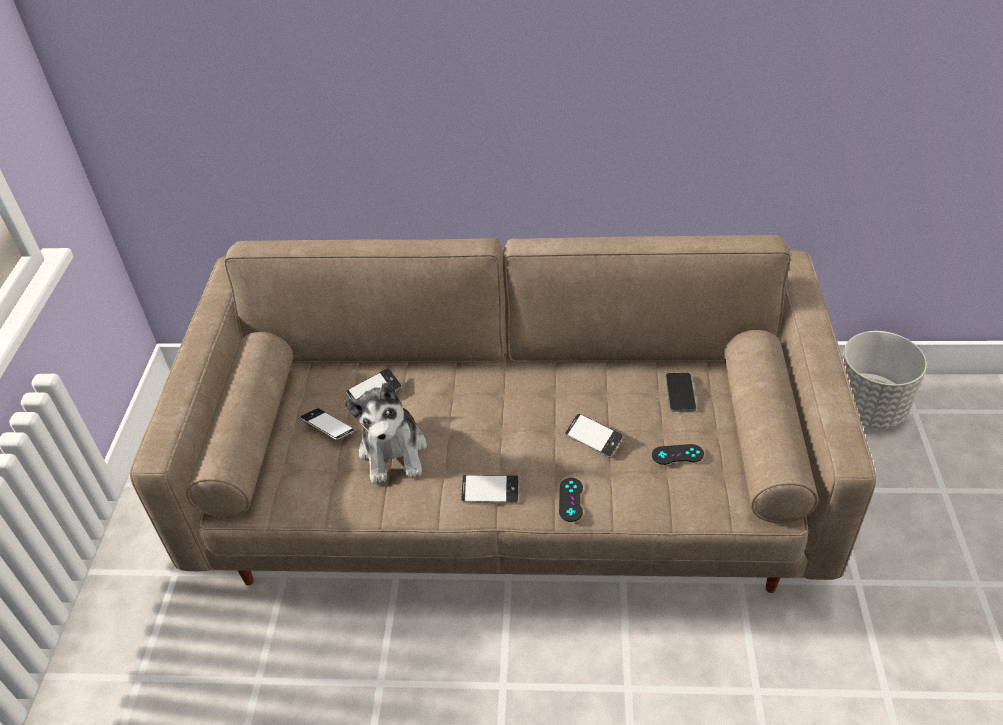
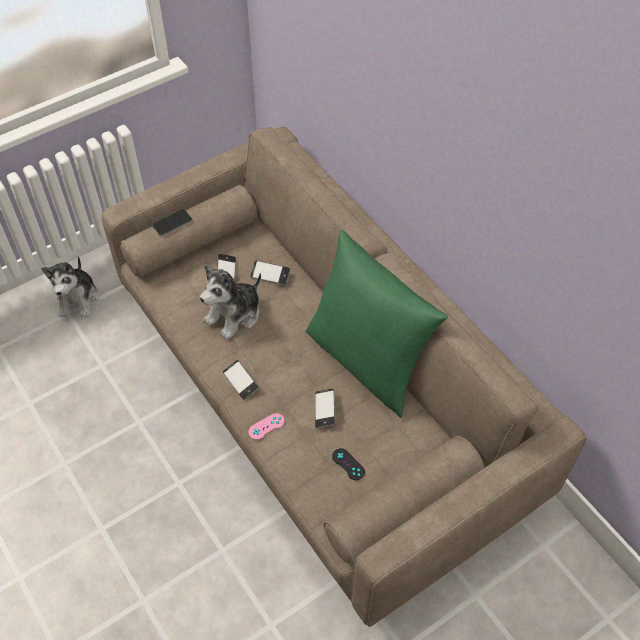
camera: 50 degrees right, 10 degrees up
black game controller [559,478,583,522] -> pink game controller [248,413,285,440]
phone [665,373,696,412] -> phone moved to [152,209,192,236]
grey planter [842,331,927,428] -> none
none -> plush toy [41,256,99,318]
none -> green pillow [306,230,448,418]

